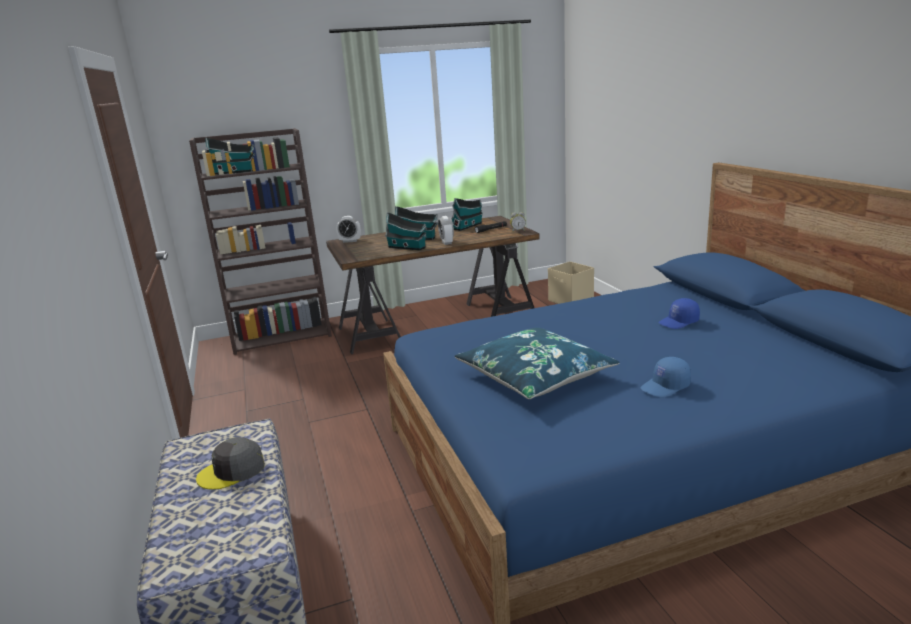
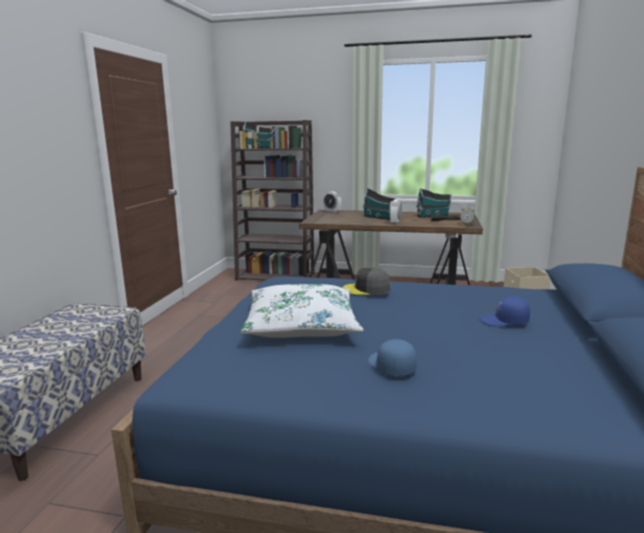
camera: 30 degrees right, 5 degrees down
grey cap [196,437,265,490] -> grey cap moved to [342,267,390,295]
toy house [385,212,427,251] -> none
blue pillow [455,328,620,399] -> white pillow [240,284,363,338]
blue cap [641,357,691,398] -> blue cap turned 60 degrees clockwise [368,339,417,377]

